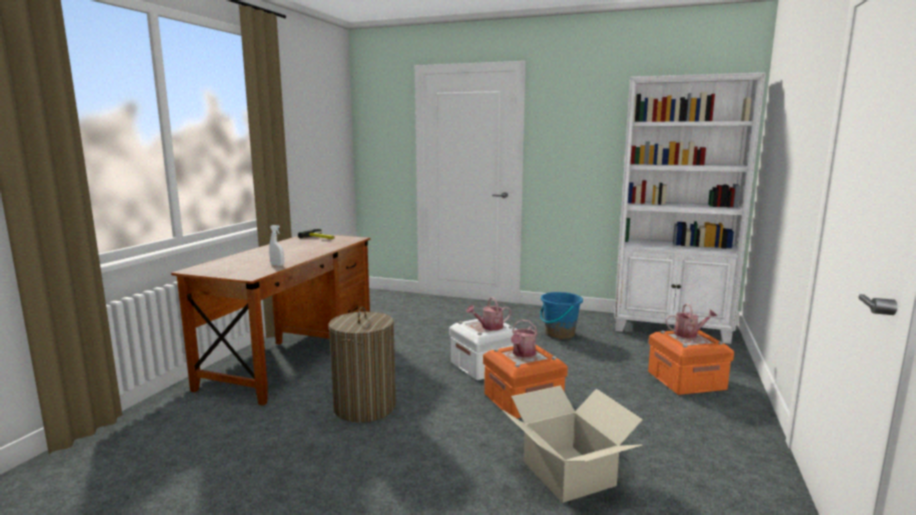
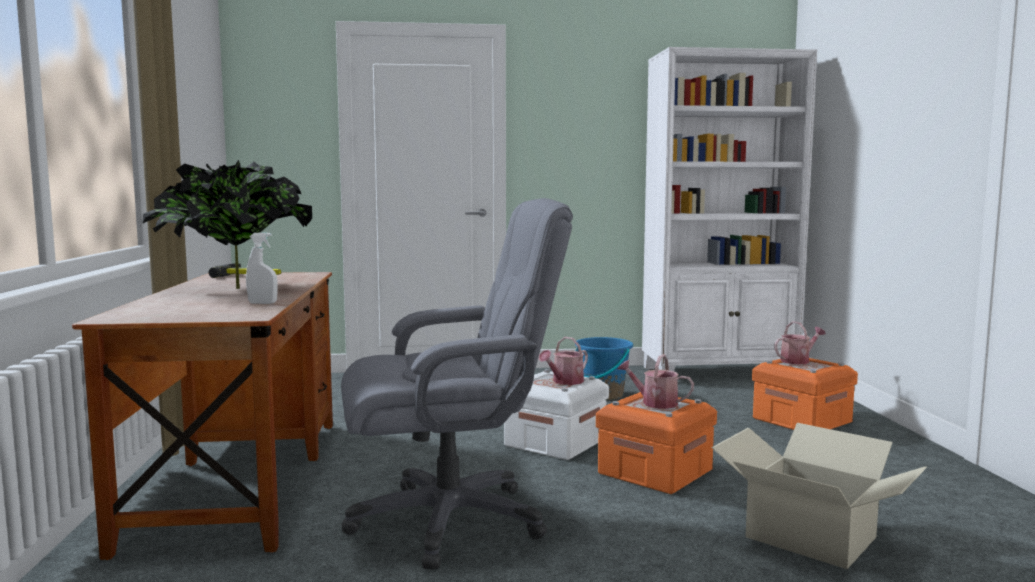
camera: 25 degrees left, 5 degrees down
laundry basket [328,306,396,422] -> grey office chair [341,198,573,569]
watering can [511,319,538,358] -> watering can turned 120 degrees clockwise [618,354,694,409]
none -> potted plant [142,160,312,289]

